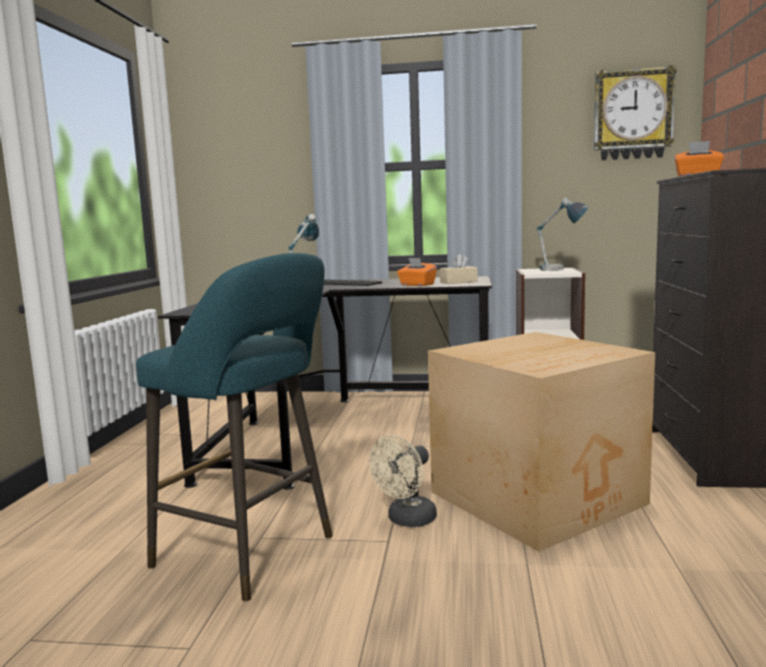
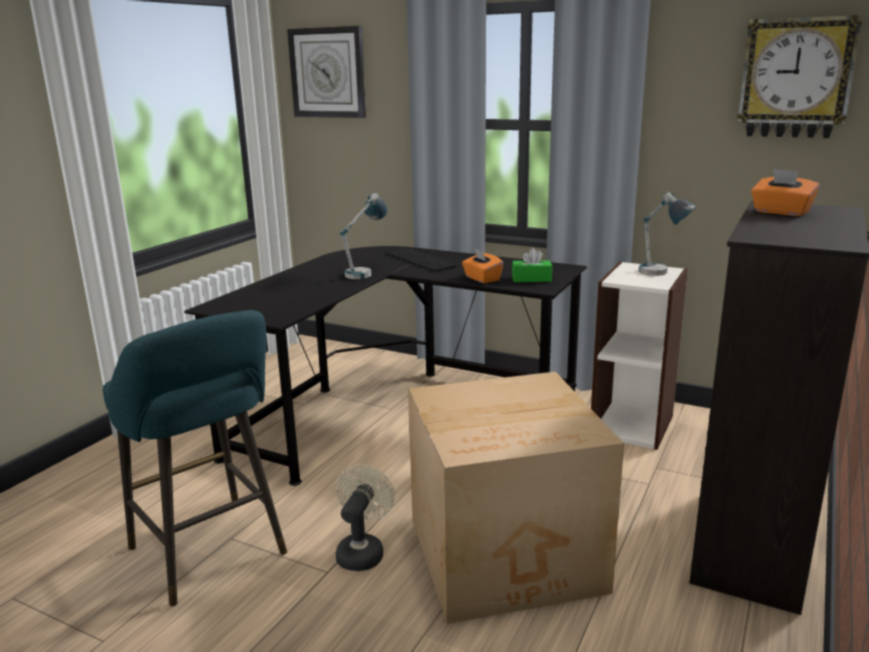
camera: 20 degrees right, 10 degrees up
beige fan [369,435,436,527] -> beige fan turned 135 degrees clockwise [336,464,395,571]
beige tissue box [440,254,478,284] -> green tissue box [512,248,552,282]
none -> wall clock [287,26,366,118]

